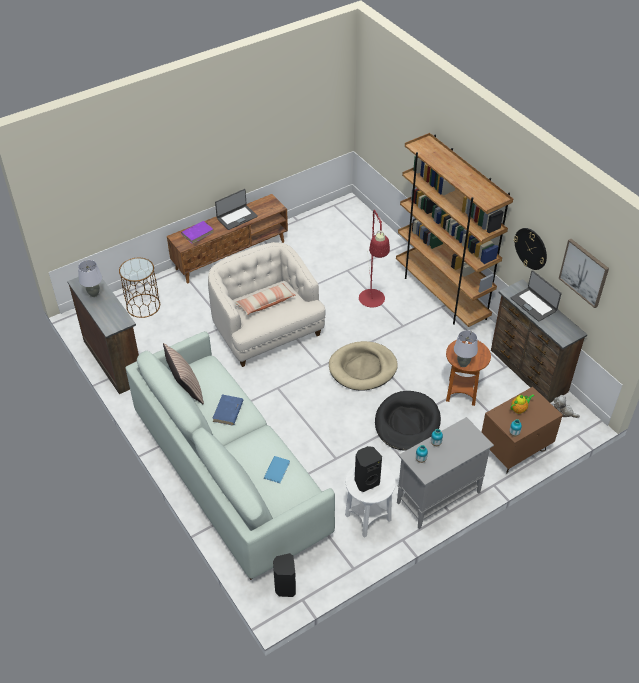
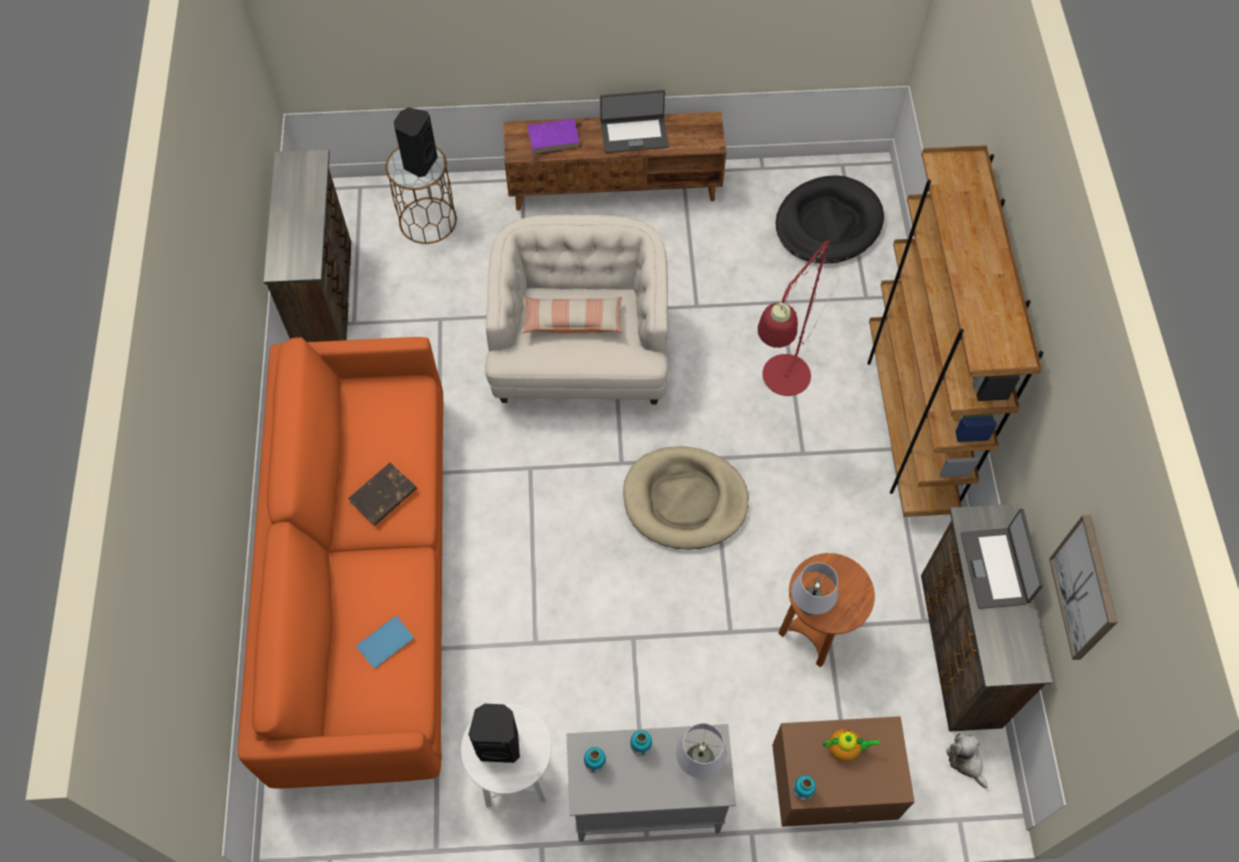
camera: 30 degrees right, 15 degrees up
grey table lamp [78,260,102,297] -> grey table lamp moved to [676,723,727,779]
white sofa [126,331,335,580] -> orange sofa [238,337,443,788]
pillow [163,343,204,404] -> none
blue book [212,394,243,425] -> brown book [348,462,417,526]
black speaker [273,553,296,597] -> black speaker moved to [394,107,438,177]
black dog bed [375,391,441,451] -> black dog bed moved to [776,175,884,263]
wall clock [514,228,547,270] -> none

